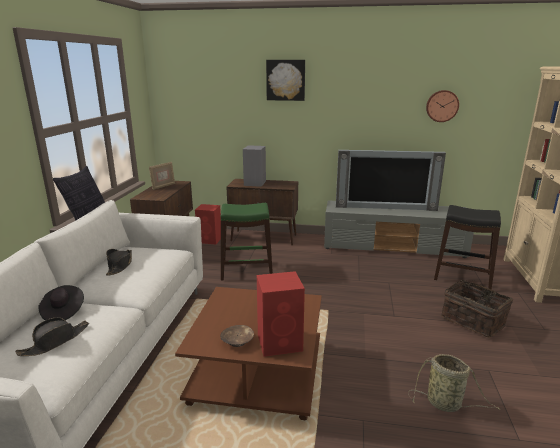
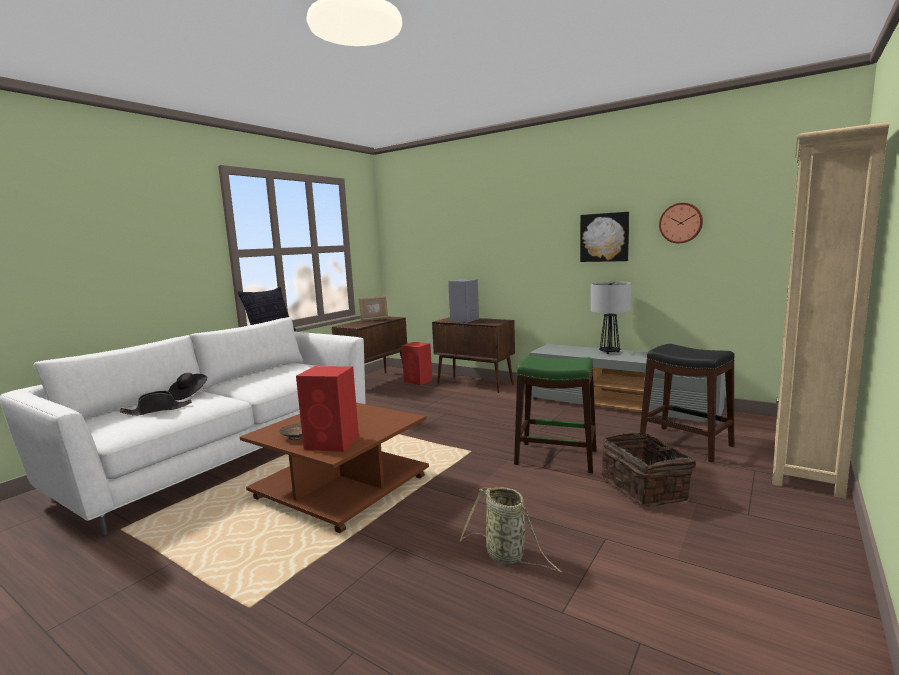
camera: 25 degrees right, 10 degrees down
black hat [106,249,132,276] -> none
green stool [221,203,273,280] -> green stool moved to [514,355,597,473]
picture [266,60,305,101] -> picture moved to [580,212,629,262]
television [336,150,446,211] -> table lamp [591,281,631,354]

